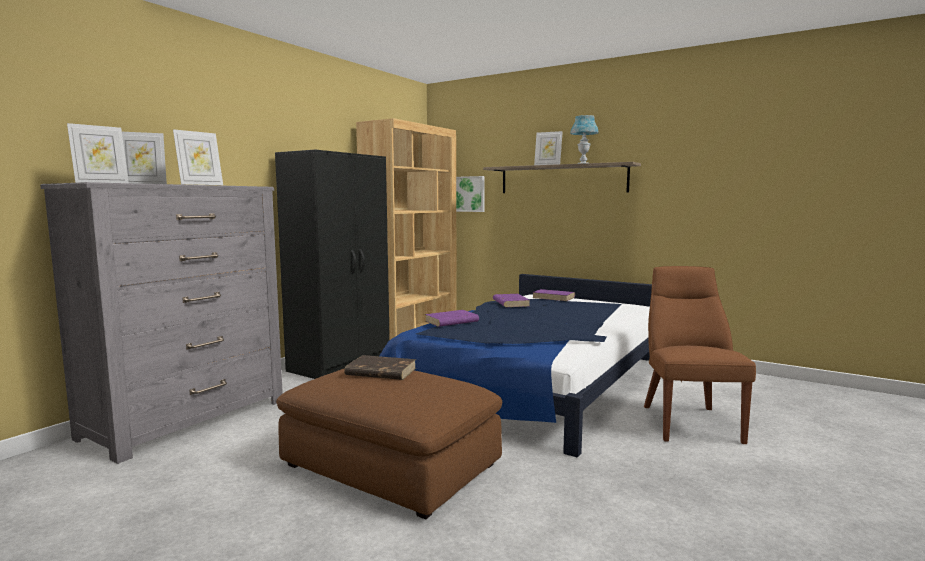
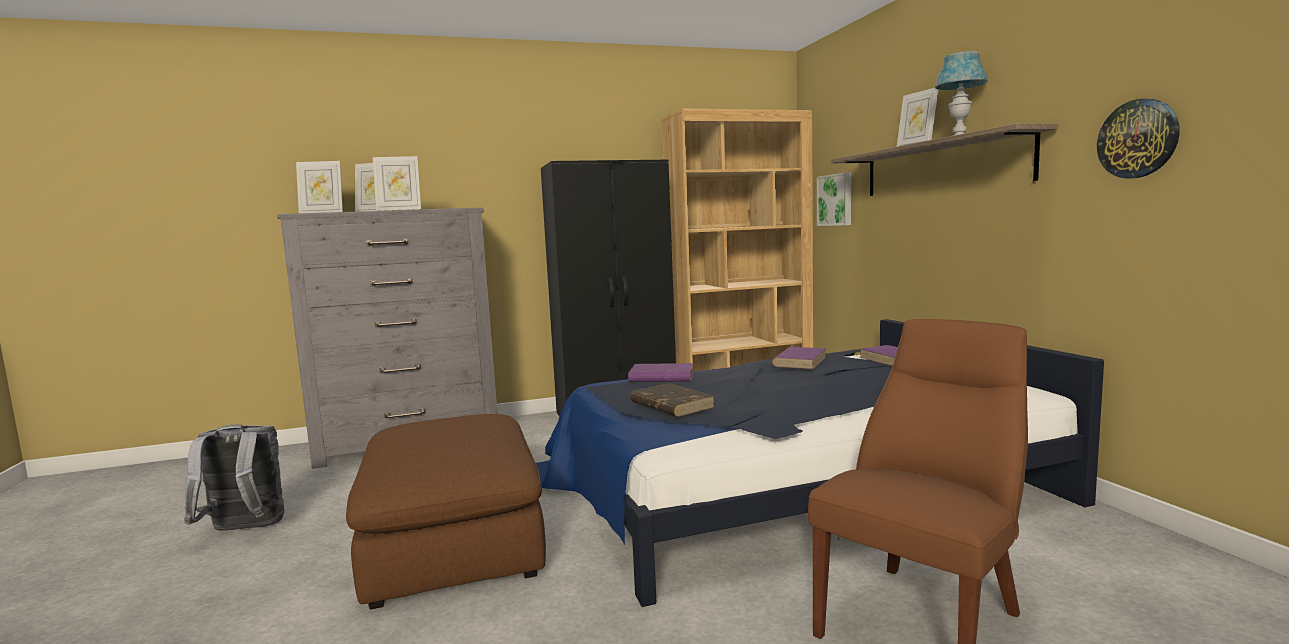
camera: 40 degrees right, 0 degrees up
brown book [344,355,416,380] -> brown book moved to [630,383,715,417]
none -> grey backpack [184,424,284,531]
none -> wall clock [1097,99,1180,179]

